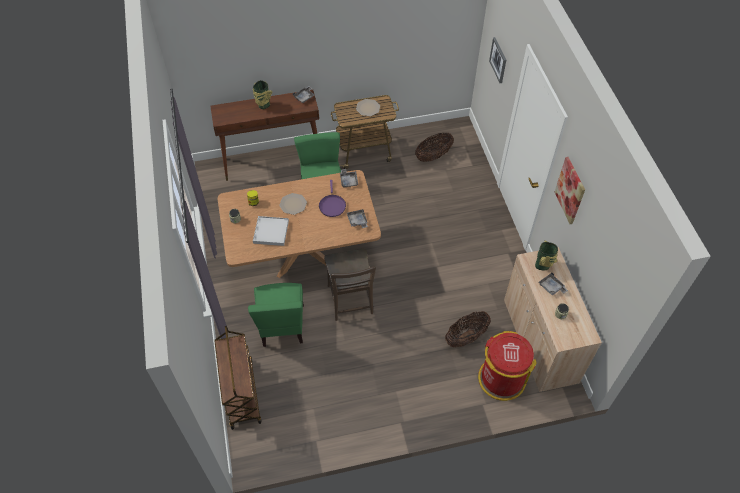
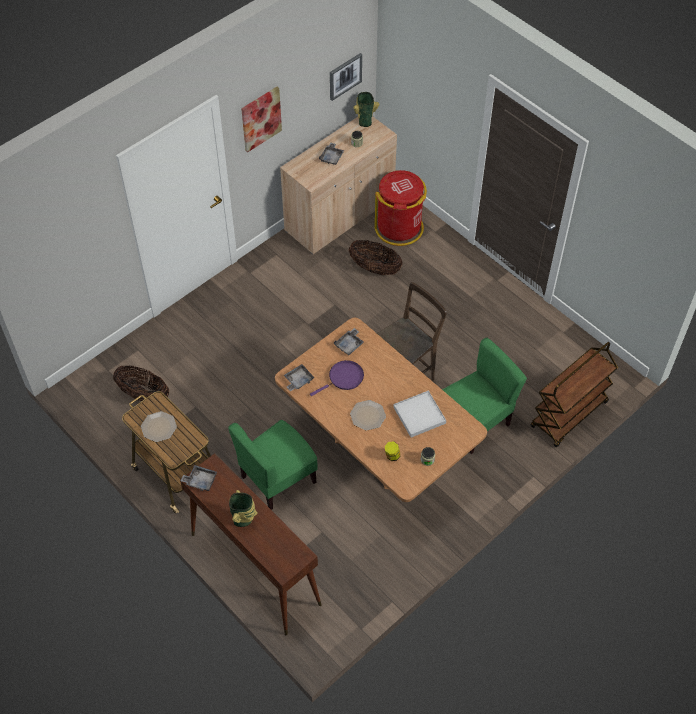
camera: 120 degrees left, 0 degrees up
picture [489,37,506,83] -> picture moved to [330,53,362,101]
vase [535,241,558,270] -> vase moved to [354,92,379,127]

